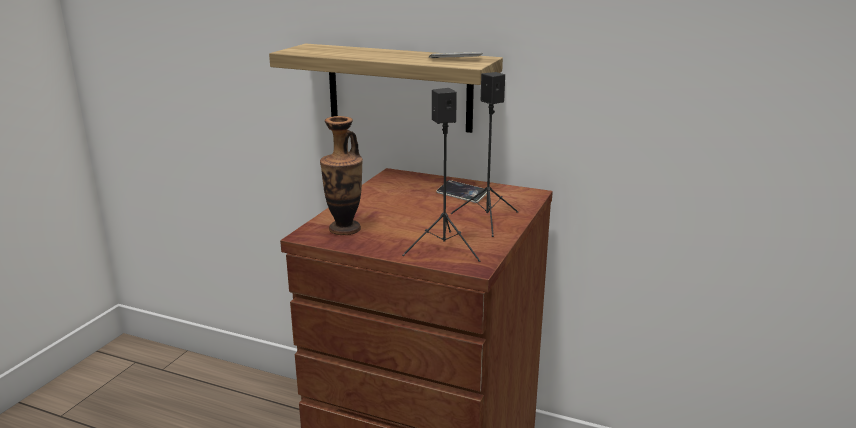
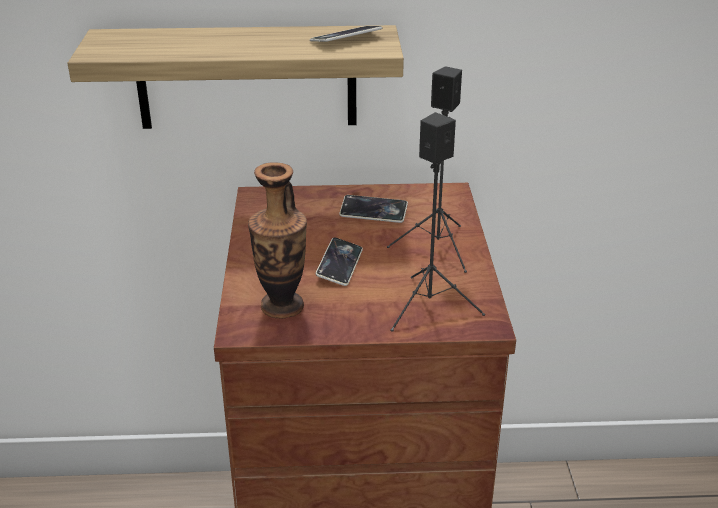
camera: 25 degrees left, 10 degrees up
none -> phone [316,237,363,286]

